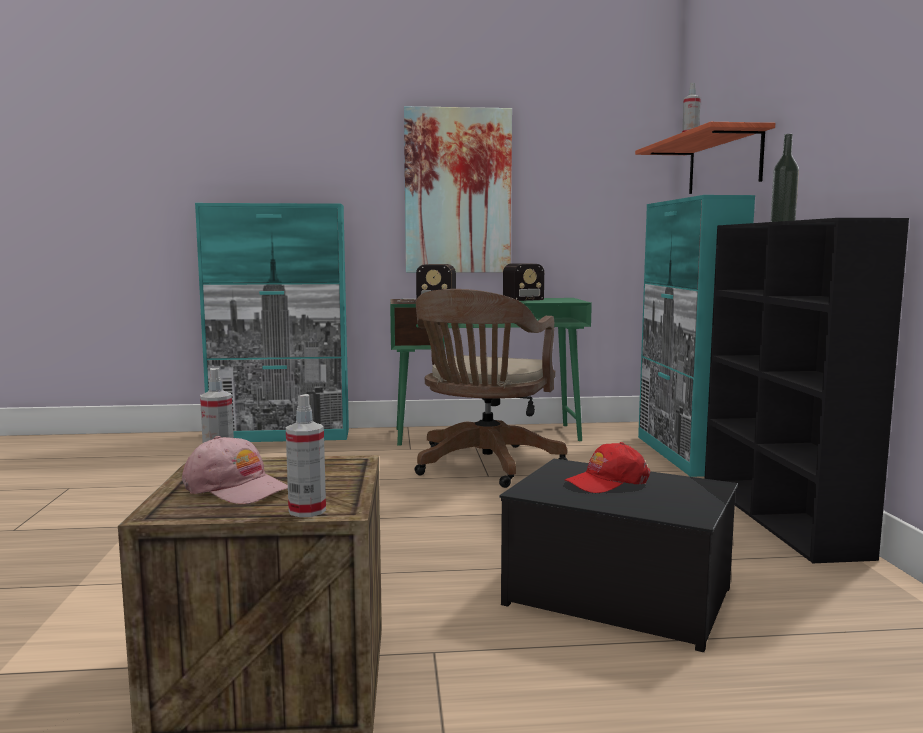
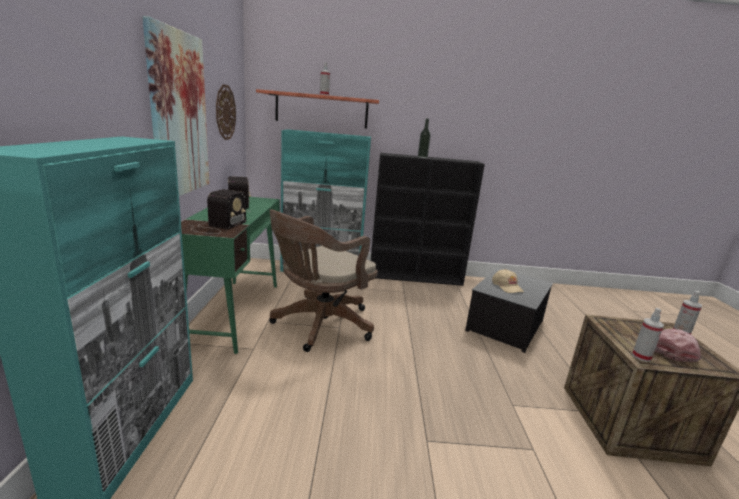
camera: 85 degrees left, 10 degrees up
brown office chair [415,289,568,488] -> brown office chair turned 105 degrees clockwise [269,209,378,352]
red cap [565,442,650,493] -> beige cap [492,269,524,293]
none -> wall clock [216,84,236,140]

